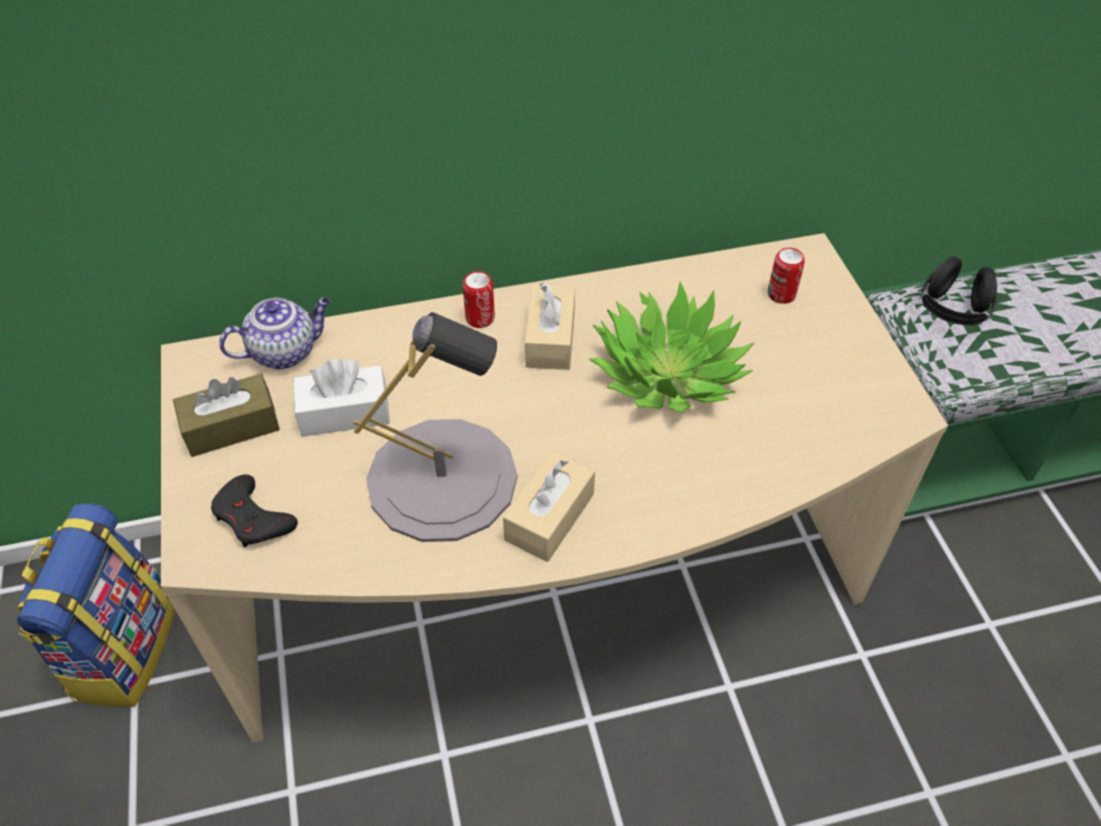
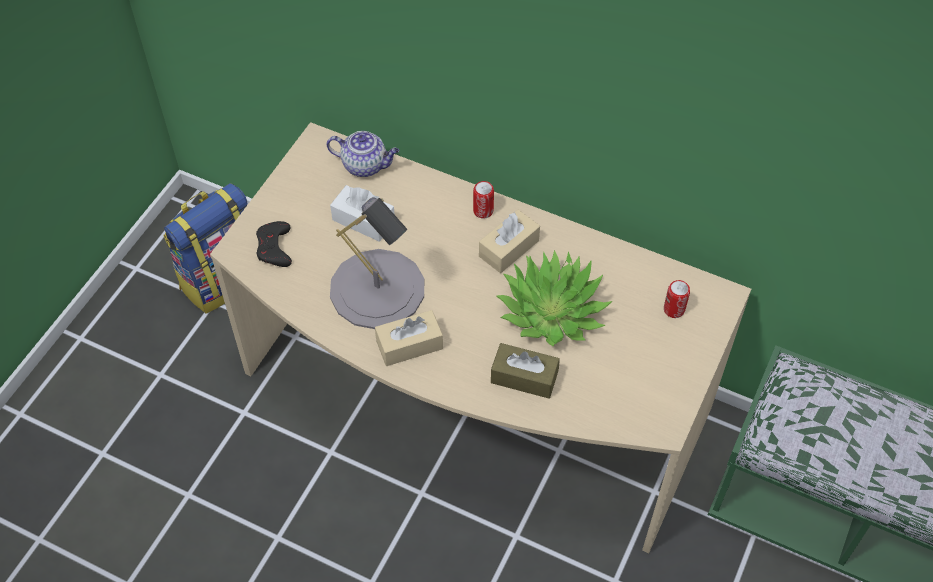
camera: 40 degrees right, 5 degrees up
brown tissue box [173,374,280,457] -> brown tissue box moved to [491,343,560,399]
black headphones [920,257,997,325] -> none

